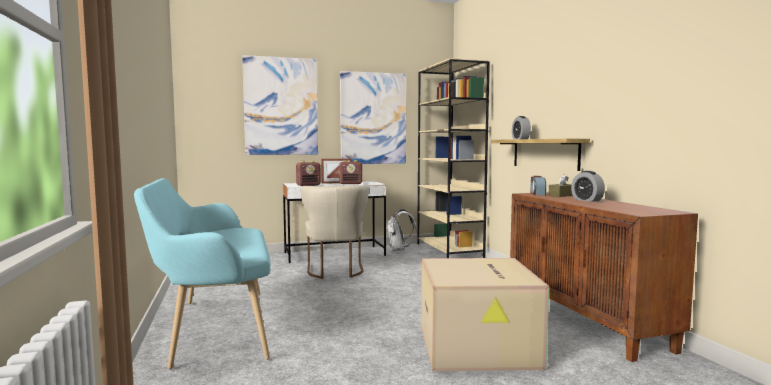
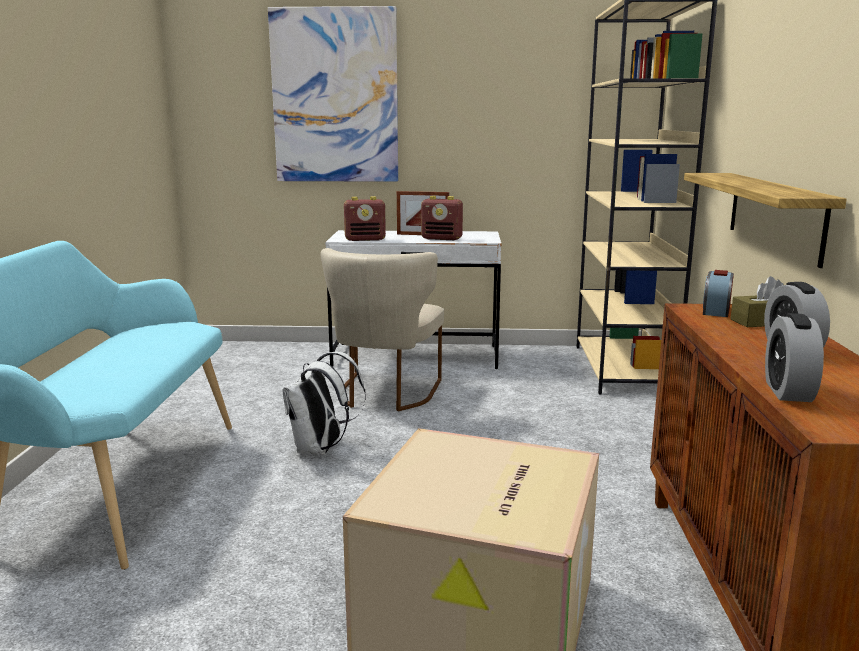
camera: 20 degrees right, 10 degrees up
picture [340,71,406,164] -> none
white backpack [387,209,417,251] -> white backpack moved to [282,351,366,455]
alarm clock [512,116,531,139] -> alarm clock moved to [765,313,824,402]

